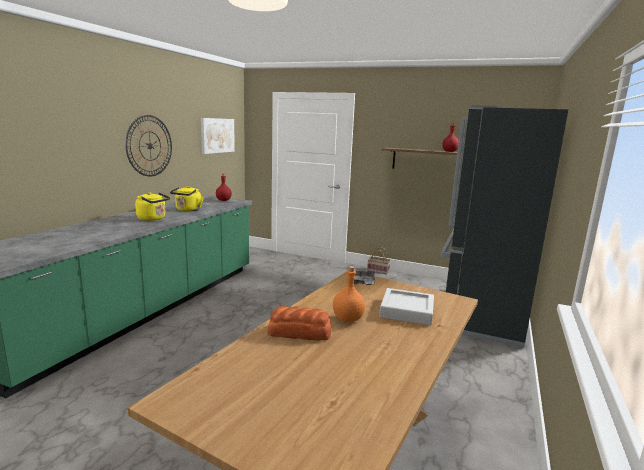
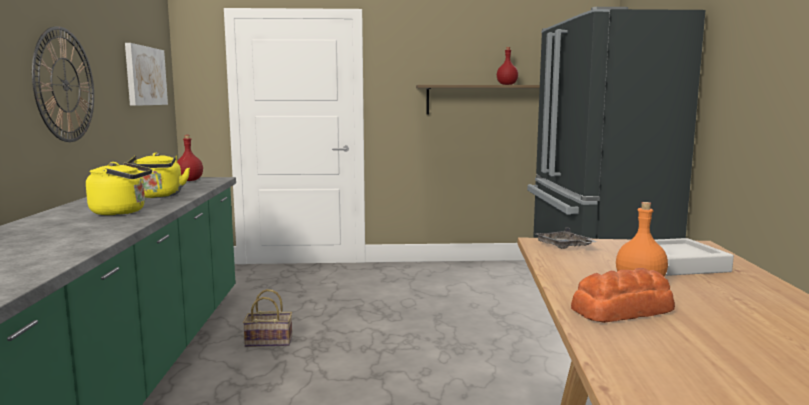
camera: 25 degrees left, 5 degrees down
basket [367,247,391,275] -> basket moved to [243,289,292,347]

